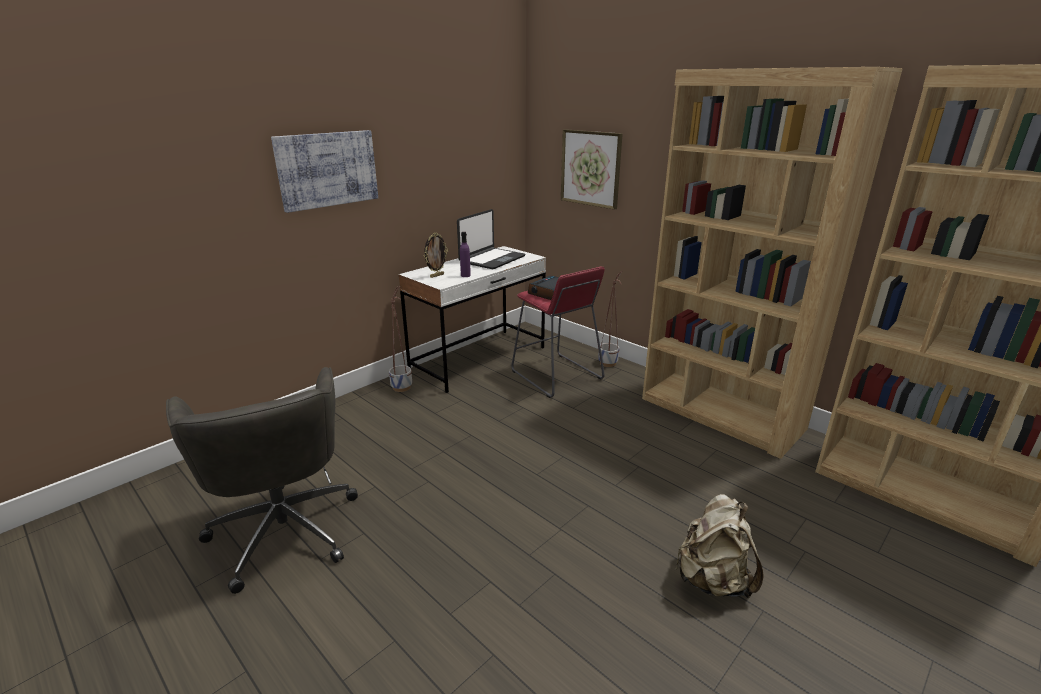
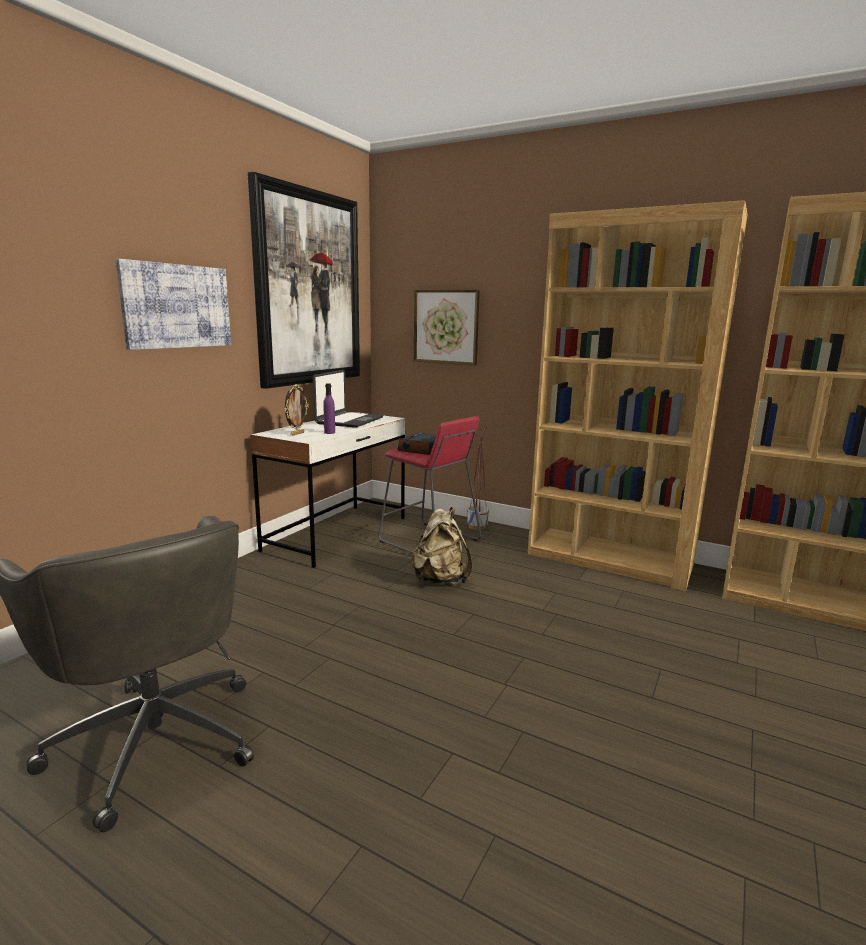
camera: 15 degrees left, 10 degrees down
planter [389,286,412,392] -> none
beige backpack [676,494,764,598] -> beige backpack moved to [412,507,472,584]
none -> picture [247,172,360,389]

